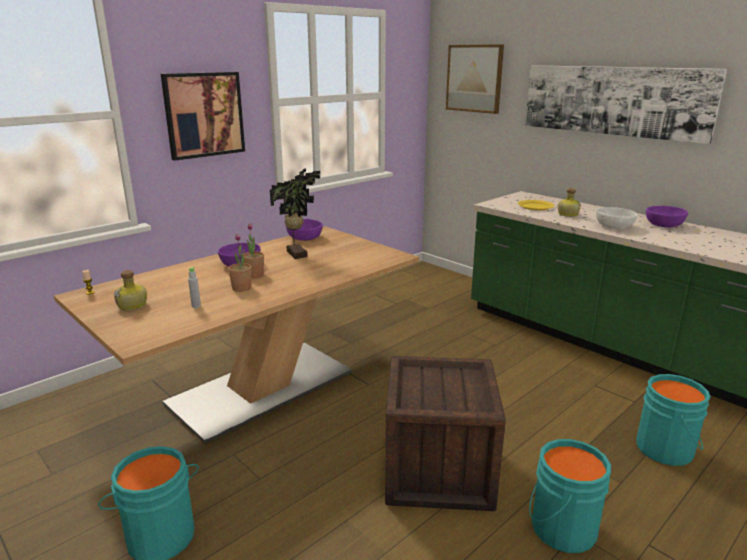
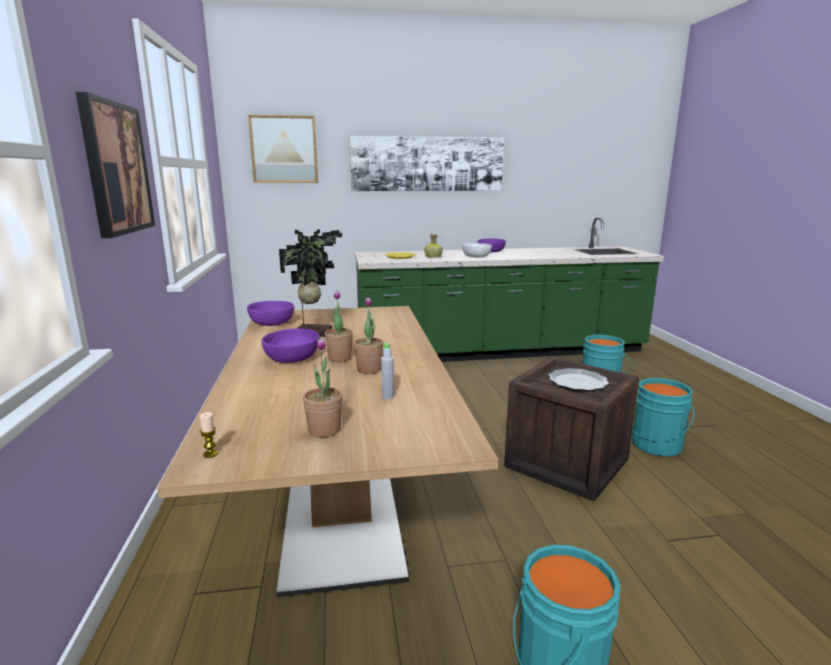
camera: 55 degrees left, 5 degrees down
bottle [114,270,147,311] -> potted plant [303,338,343,437]
none -> plate [549,368,609,391]

